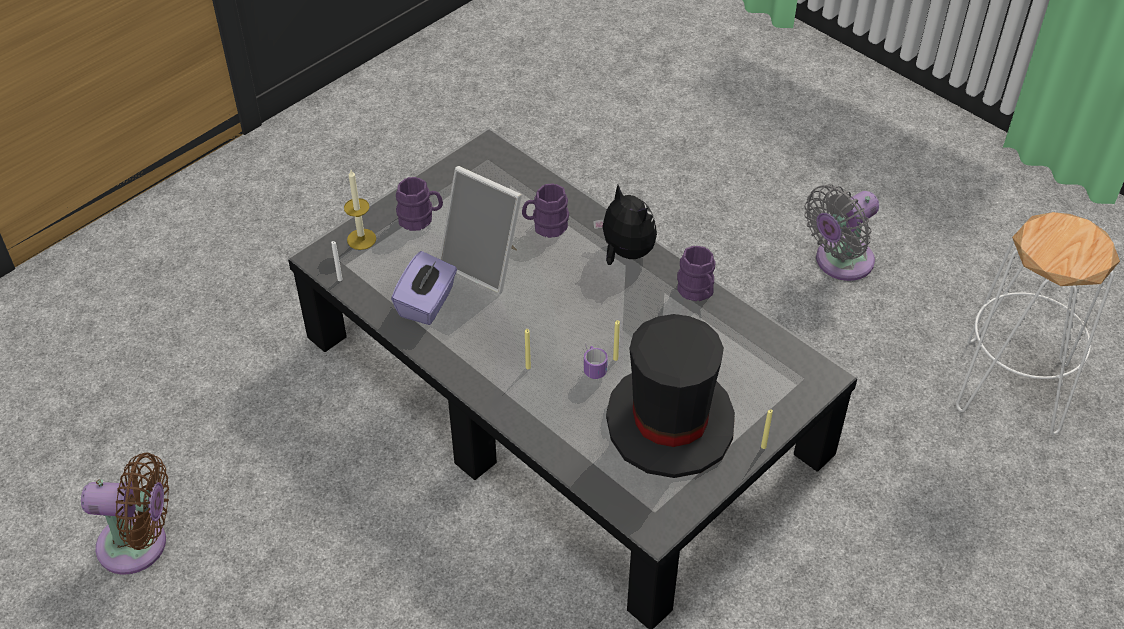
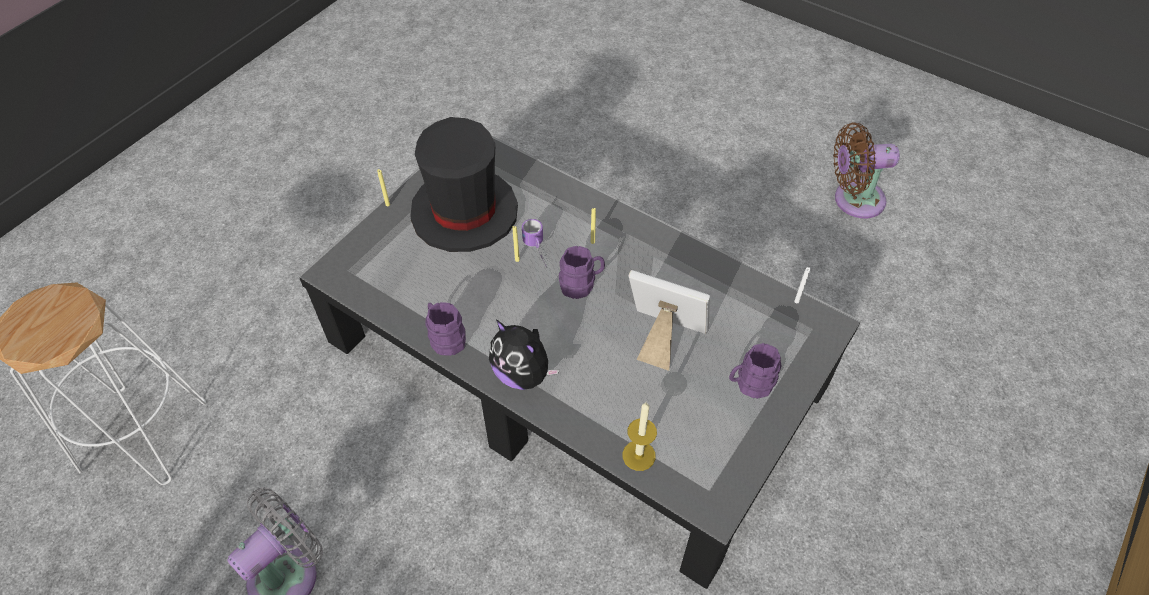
camera: 170 degrees right, 5 degrees up
candle [344,170,376,250] -> candle moved to [623,402,657,471]
purple tissue box [391,251,457,325] -> none
purple mug [522,183,569,238] -> purple mug moved to [559,246,605,299]

